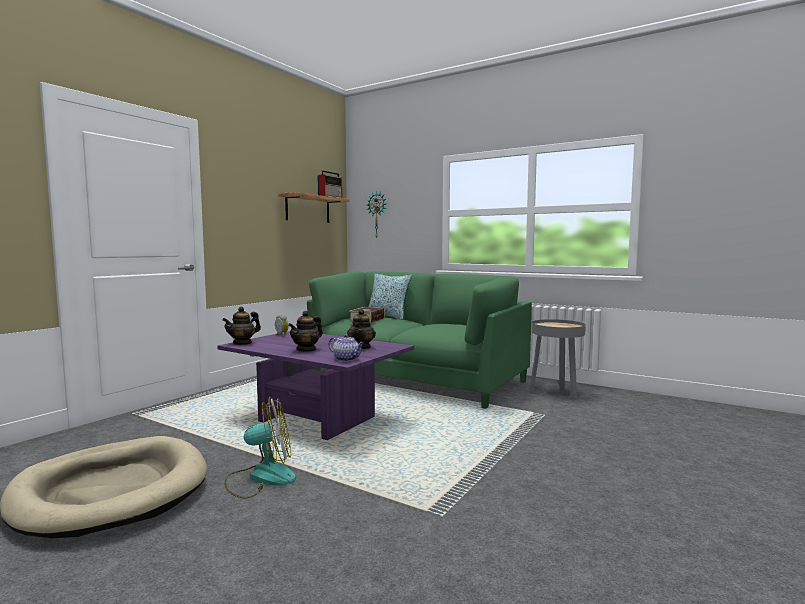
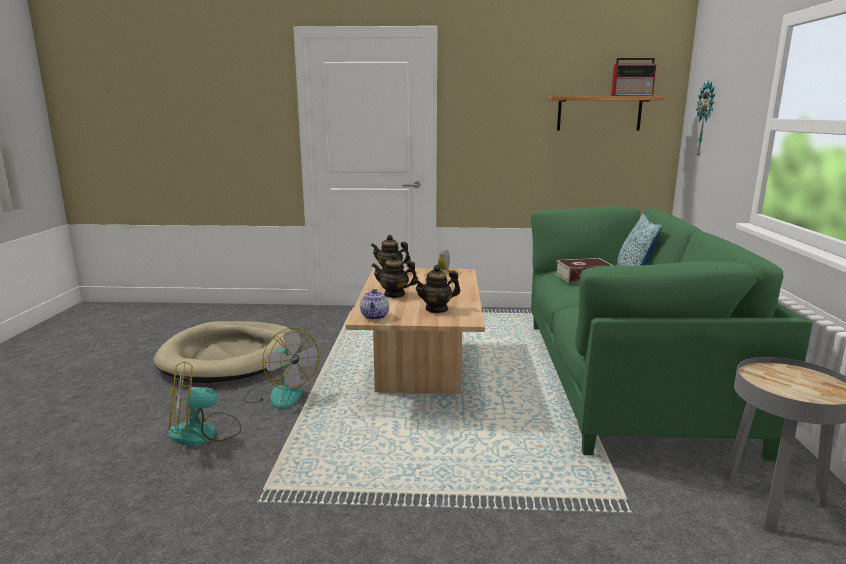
camera: 60 degrees right, 10 degrees up
purple coffee table [218,331,414,440] -> beige coffee table [345,268,485,394]
none -> fan [168,361,242,446]

